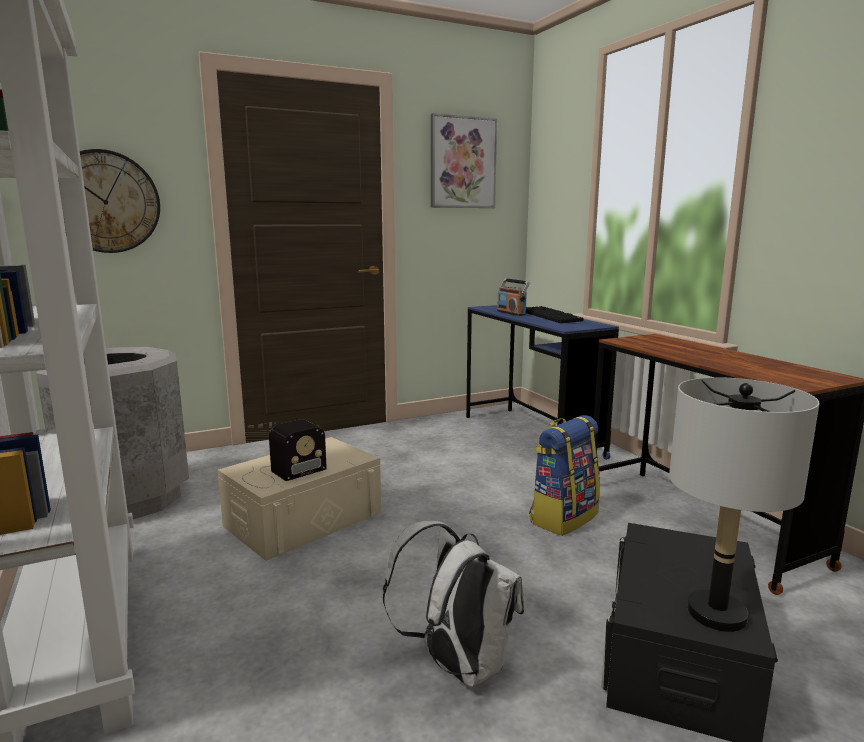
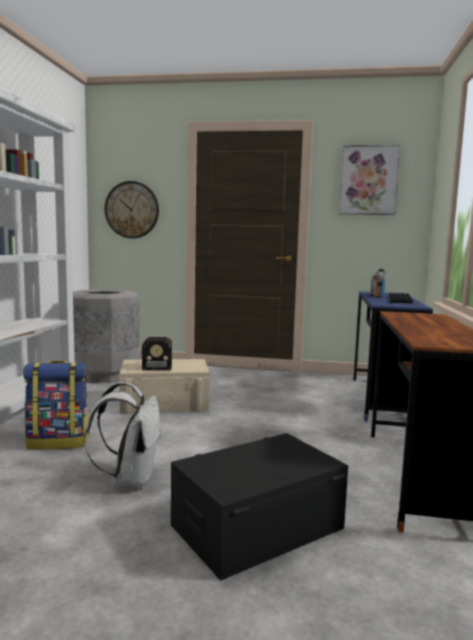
camera: 35 degrees right, 5 degrees down
backpack [529,415,600,536] -> backpack moved to [23,361,89,450]
grey table lamp [669,377,819,632] -> none

